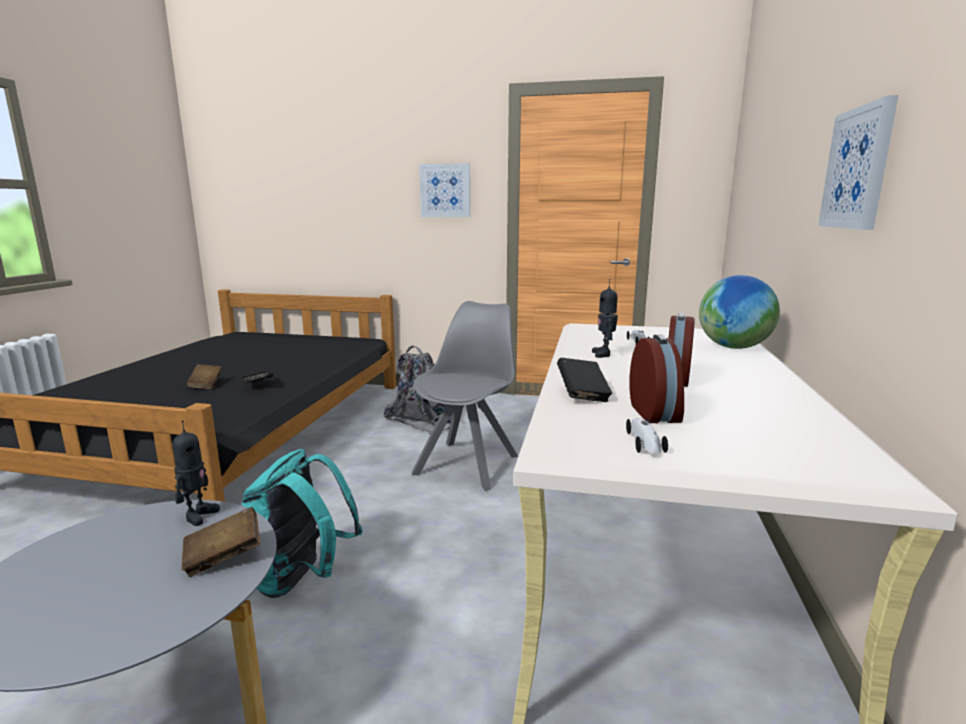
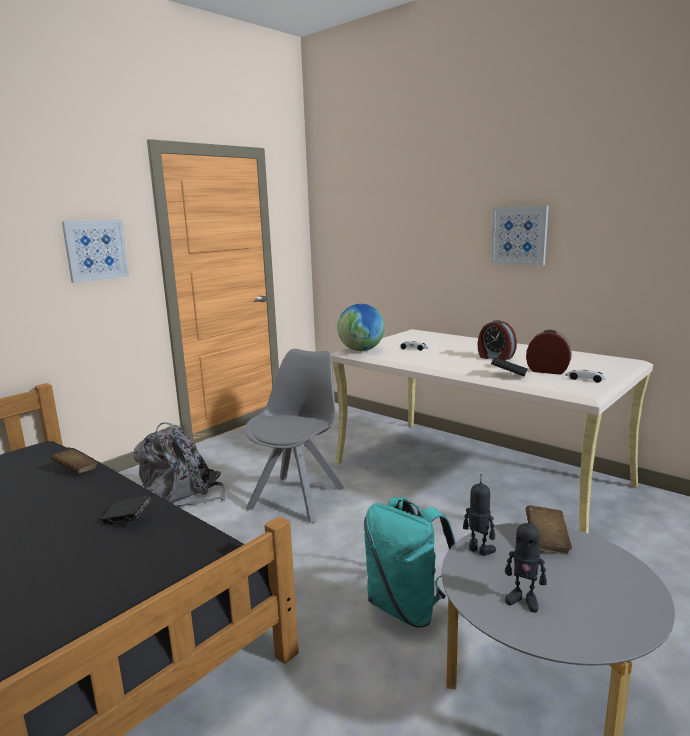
camera: 60 degrees left, 0 degrees up
brown book [186,364,222,389] -> brown book moved to [51,449,98,474]
grey chair [411,301,518,491] -> grey chair turned 60 degrees clockwise [244,349,345,523]
toy robot [592,279,618,358] -> toy robot moved to [505,513,547,612]
globe [699,275,780,349] -> globe moved to [337,304,385,351]

